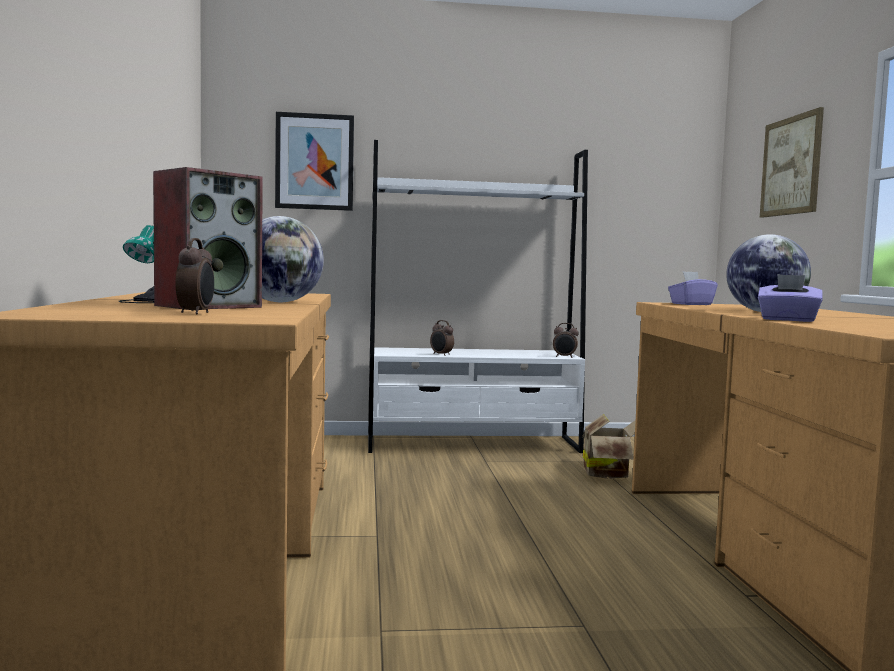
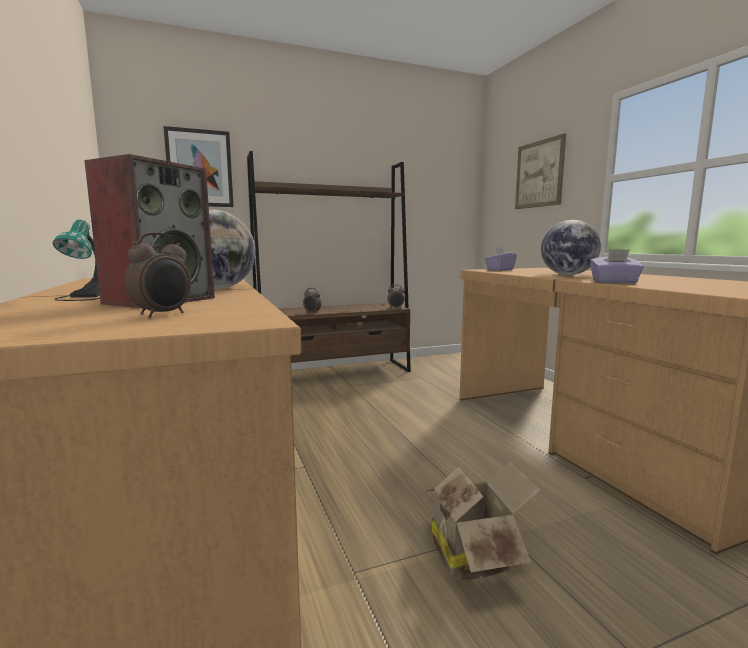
camera: 15 degrees left, 5 degrees up
alarm clock [176,238,214,314] -> alarm clock turned 45 degrees clockwise [125,232,191,318]
white bookcase [368,140,588,453] -> brown bookcase [247,151,411,372]
cardboard box [582,414,636,479] -> cardboard box moved to [423,461,541,581]

